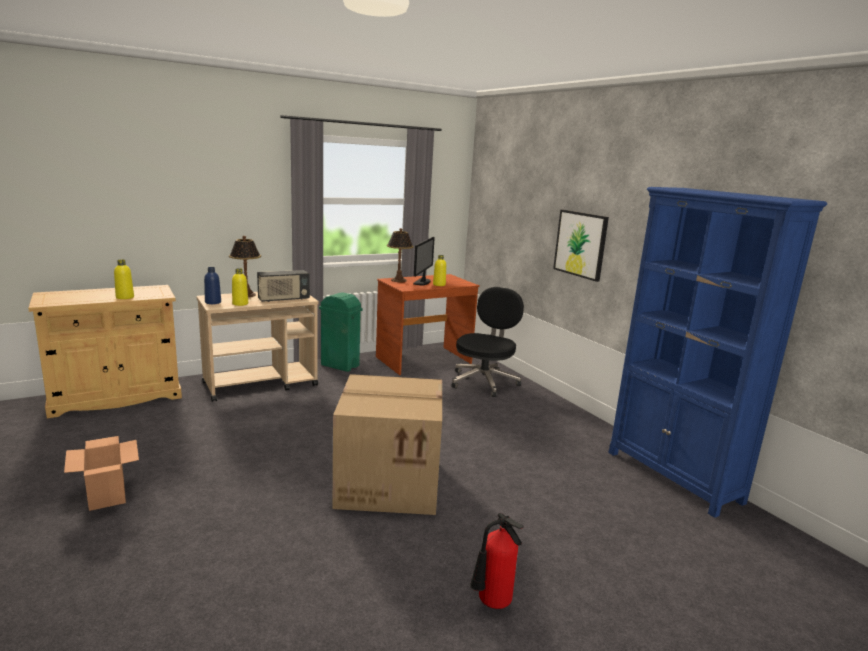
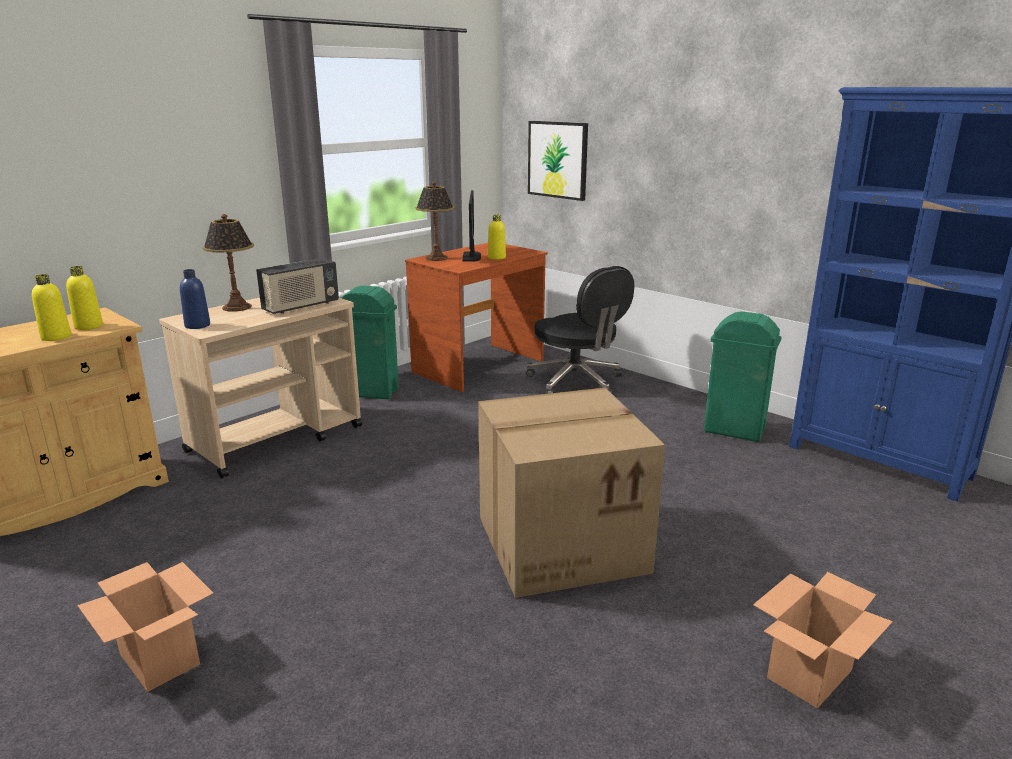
camera: 15 degrees left, 5 degrees up
yellow bottle [232,268,248,306] -> yellow bottle moved to [66,266,103,330]
black office chair [451,287,524,397] -> black office chair turned 135 degrees clockwise [526,266,634,394]
fire extinguisher [470,513,524,609] -> cardboard box [753,572,893,708]
picture [553,210,609,282] -> picture moved to [528,121,588,201]
none -> green trash can [704,311,782,442]

